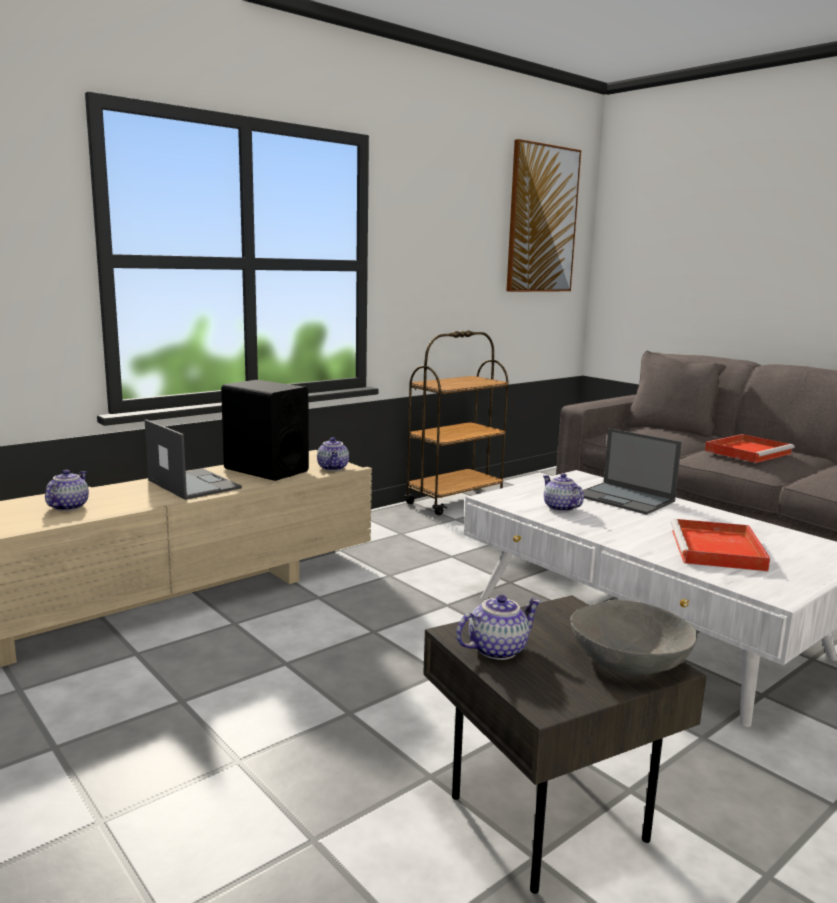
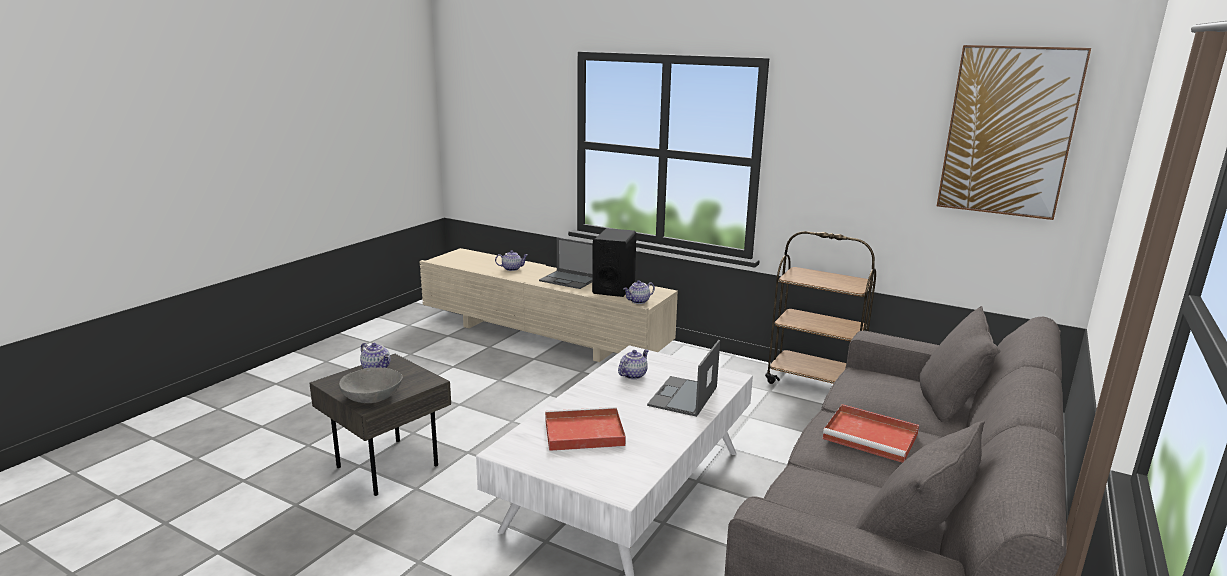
camera: 70 degrees right, 5 degrees up
laptop [145,419,242,500] -> laptop turned 90 degrees clockwise [539,237,593,289]

